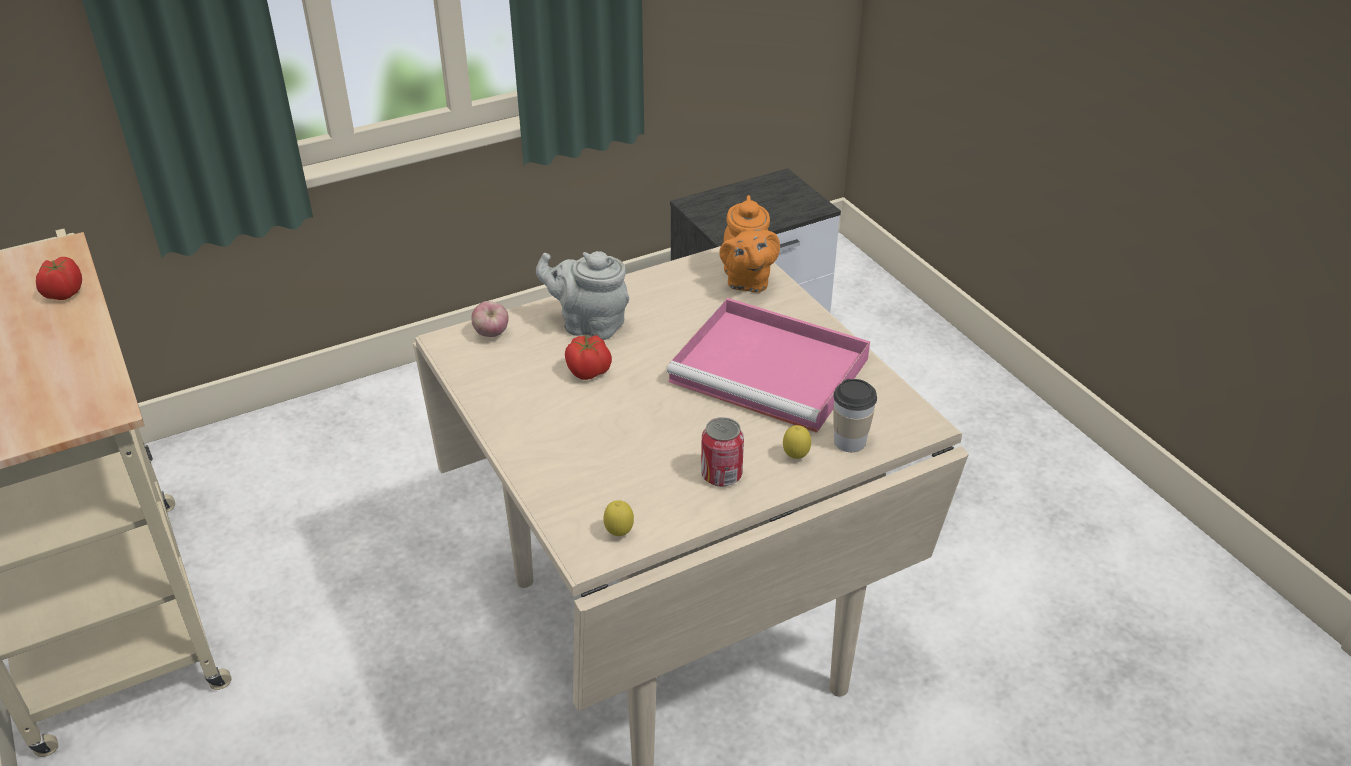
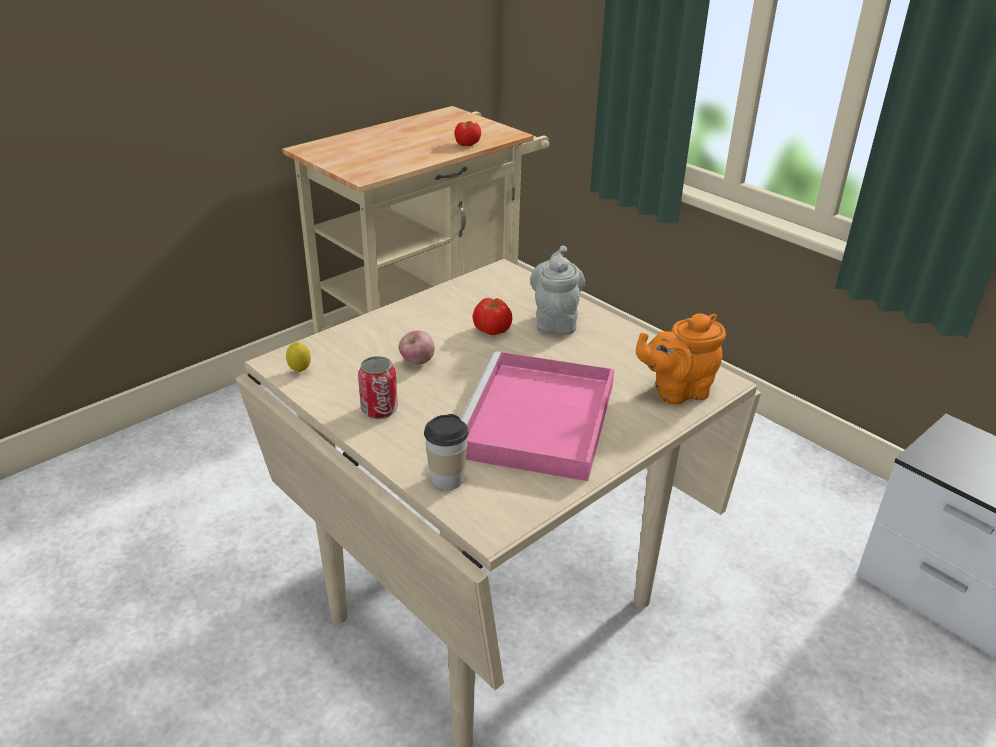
camera: 75 degrees right, 5 degrees down
apple [471,301,509,337] -> apple moved to [399,330,435,365]
lemon [783,425,811,459] -> none

